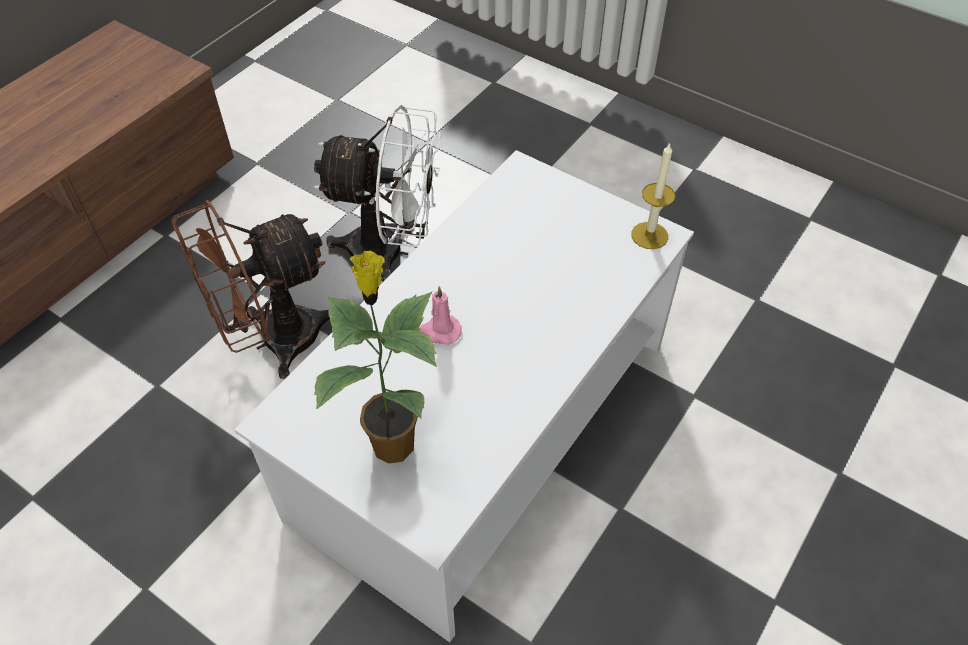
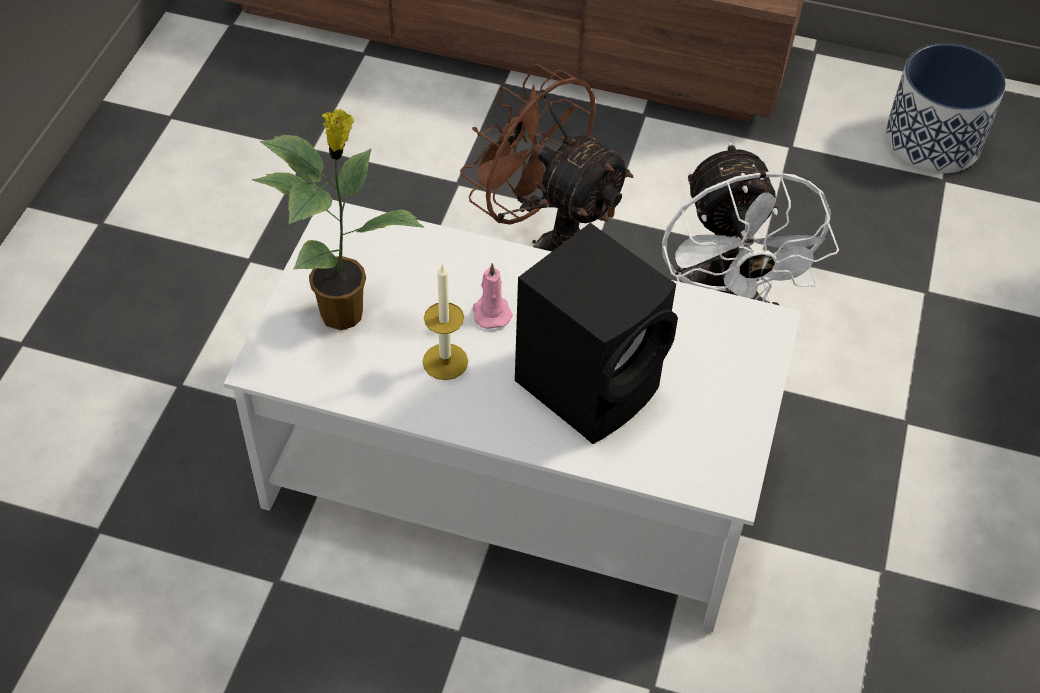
camera: 70 degrees right, 0 degrees up
candle [631,142,675,249] -> candle moved to [422,263,468,380]
none -> black speaker [515,223,678,444]
none -> planter [885,43,1006,173]

